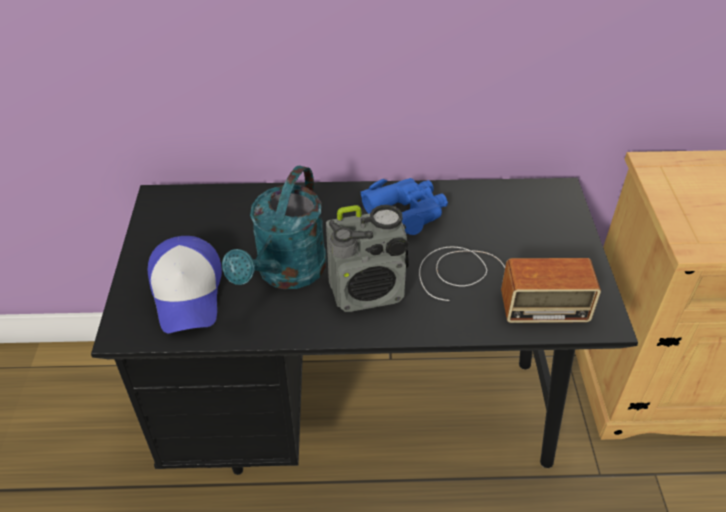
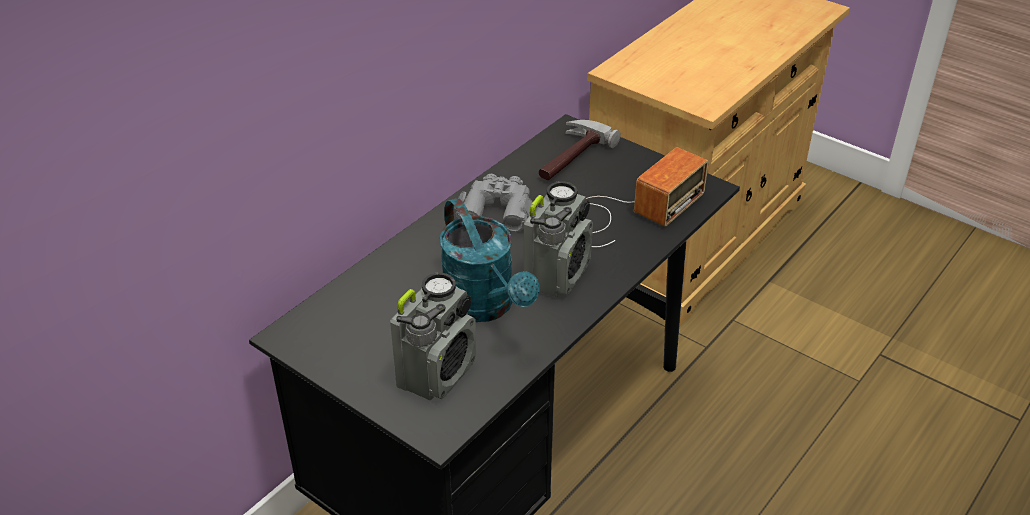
camera: 50 degrees left, 5 degrees down
cap [148,236,222,333] -> radio [390,273,477,400]
blue binoculars [361,178,448,235] -> grey binoculars [454,174,533,233]
none -> hammer [539,120,621,180]

